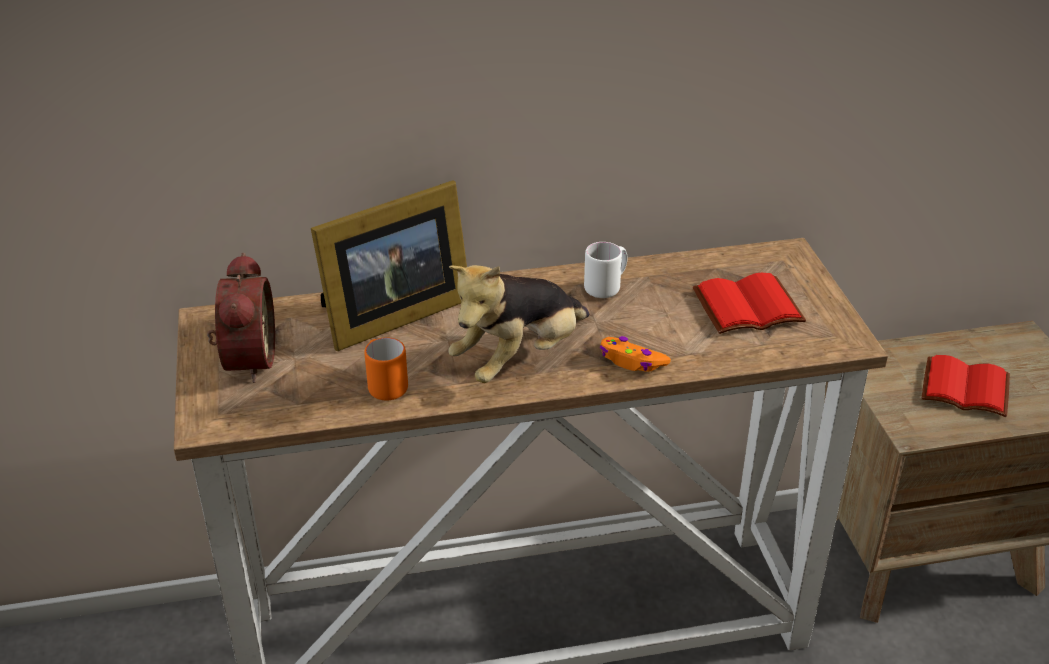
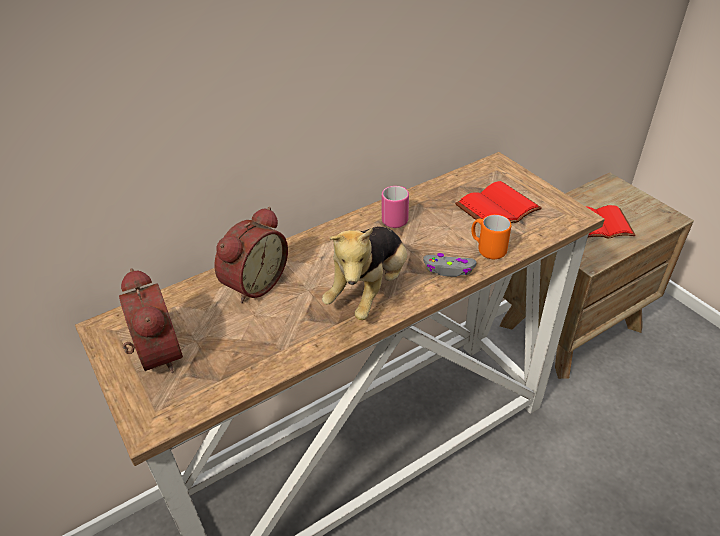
camera: 20 degrees left, 5 degrees up
picture frame [311,180,467,351] -> alarm clock [214,207,288,303]
orange mug [365,337,408,401] -> orange mug moved to [471,215,511,259]
white mug [584,242,628,298] -> pink mug [382,186,409,228]
orange game controller [600,336,671,372] -> grey game controller [423,253,477,277]

